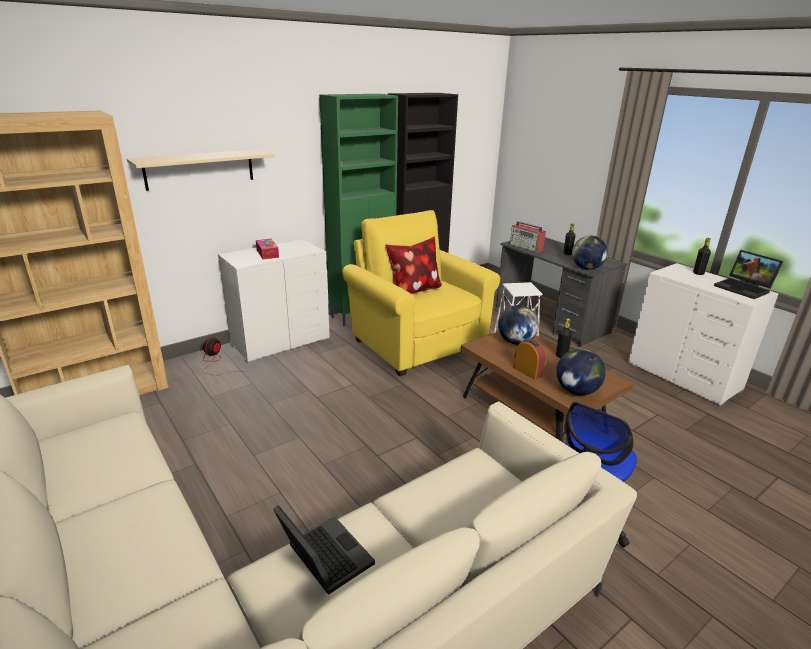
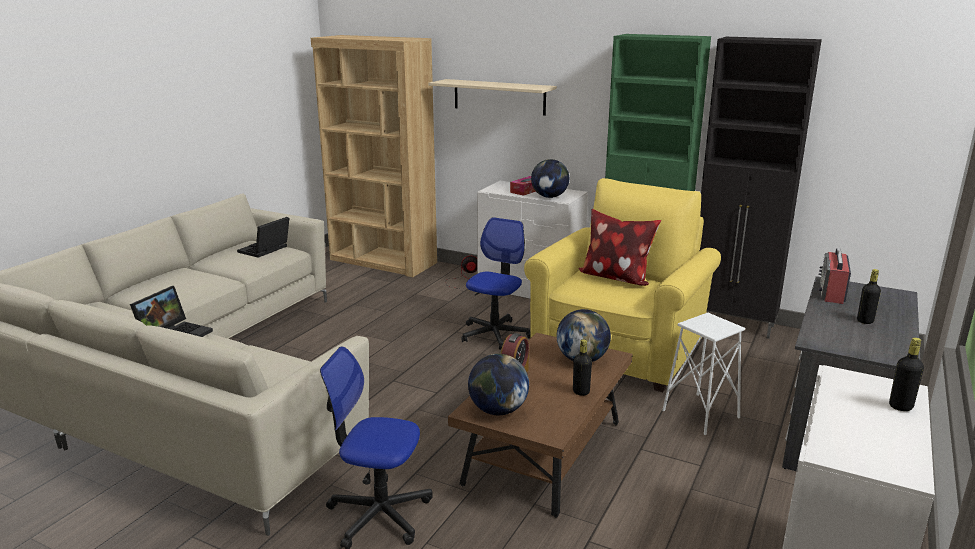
camera: 65 degrees right, 5 degrees down
globe [572,236,608,270] -> globe moved to [531,159,569,198]
laptop [714,250,783,299] -> laptop moved to [237,217,289,258]
none -> office chair [461,217,531,350]

